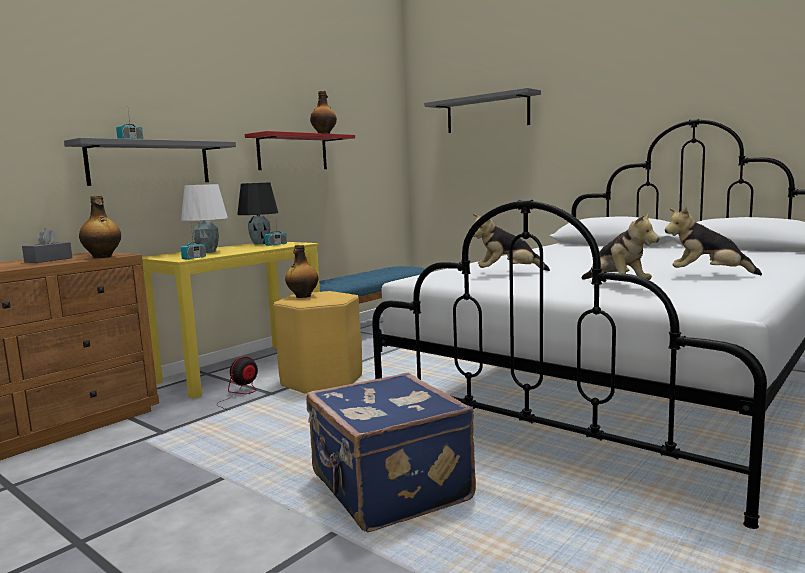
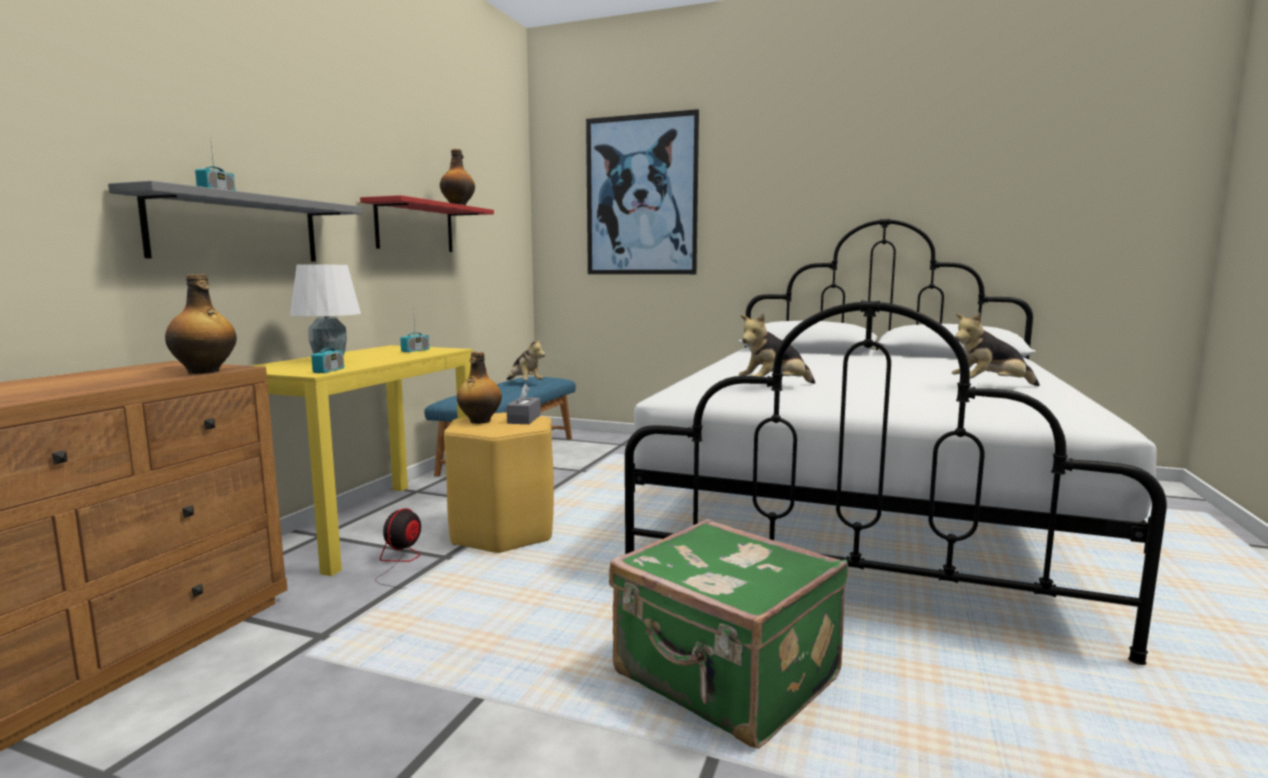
camera: 20 degrees left, 0 degrees up
grey tissue box [22,228,72,263] -> grey tissue box moved to [507,384,541,424]
black table lamp [237,183,278,244] -> none
blue suitcase [306,373,476,532] -> green suitcase [609,519,848,749]
grey shelf [424,88,541,133] -> picture [586,109,699,274]
plush toy [582,212,660,280] -> plush toy moved to [507,339,545,380]

